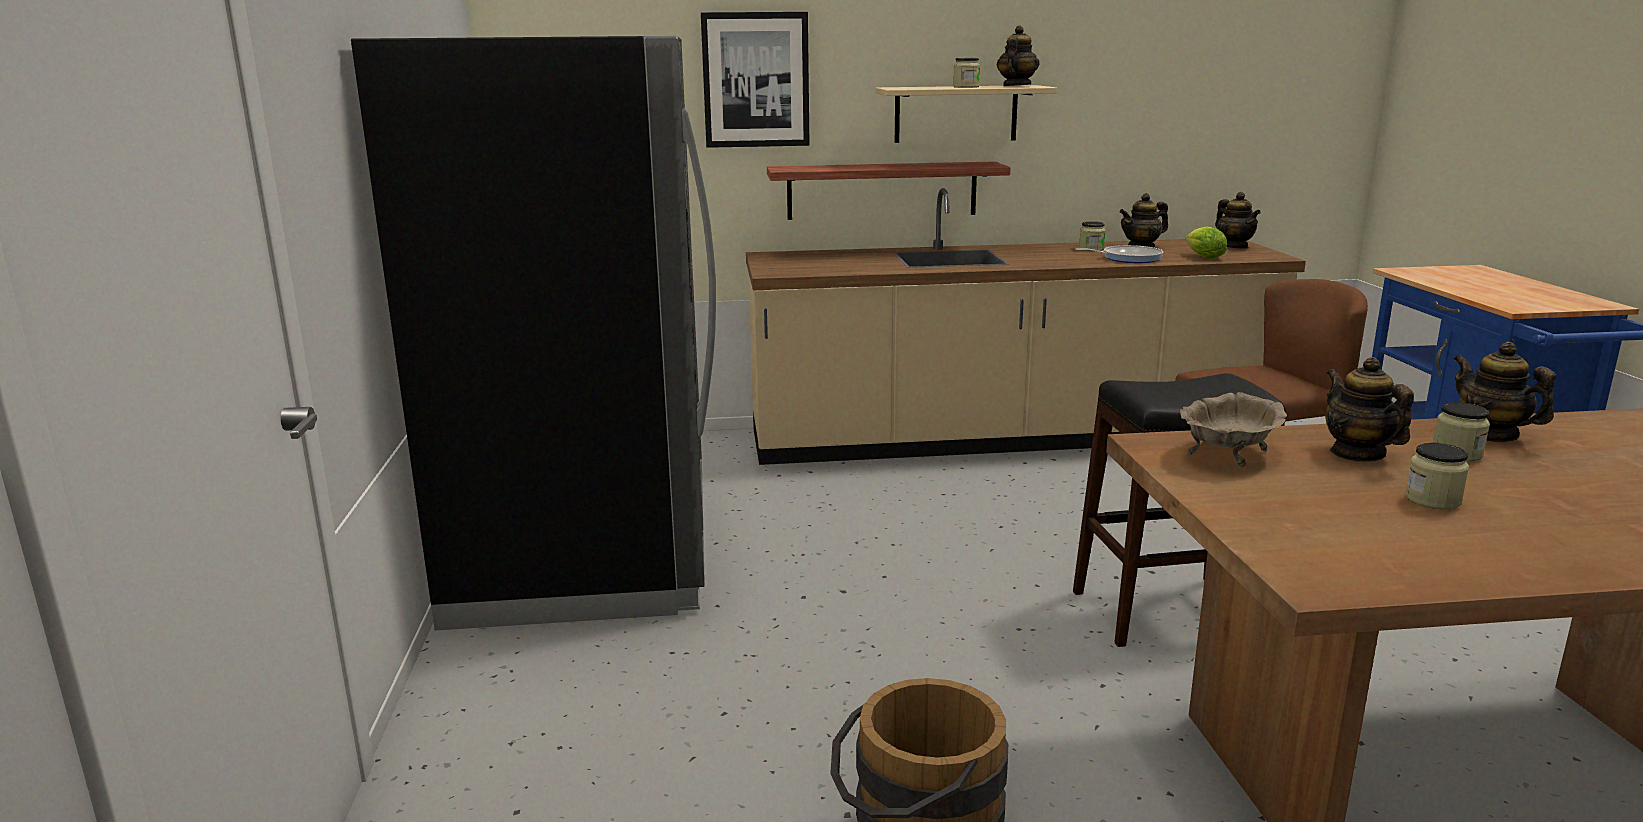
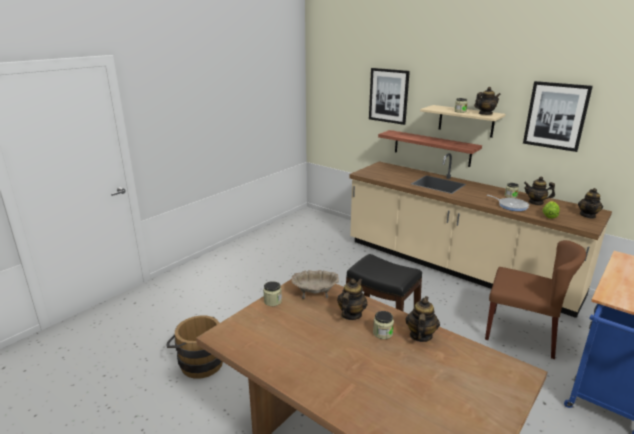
camera: 45 degrees right, 5 degrees up
black fridge [351,36,716,630] -> none
jar [1405,443,1469,509] -> jar moved to [263,281,282,306]
none -> picture [523,81,593,152]

